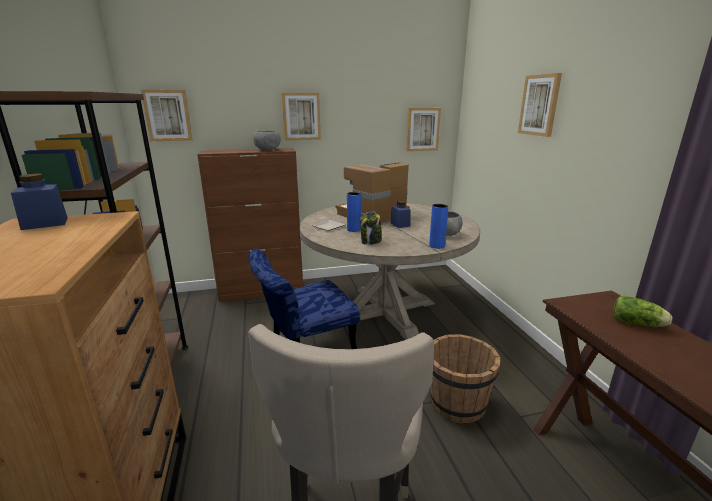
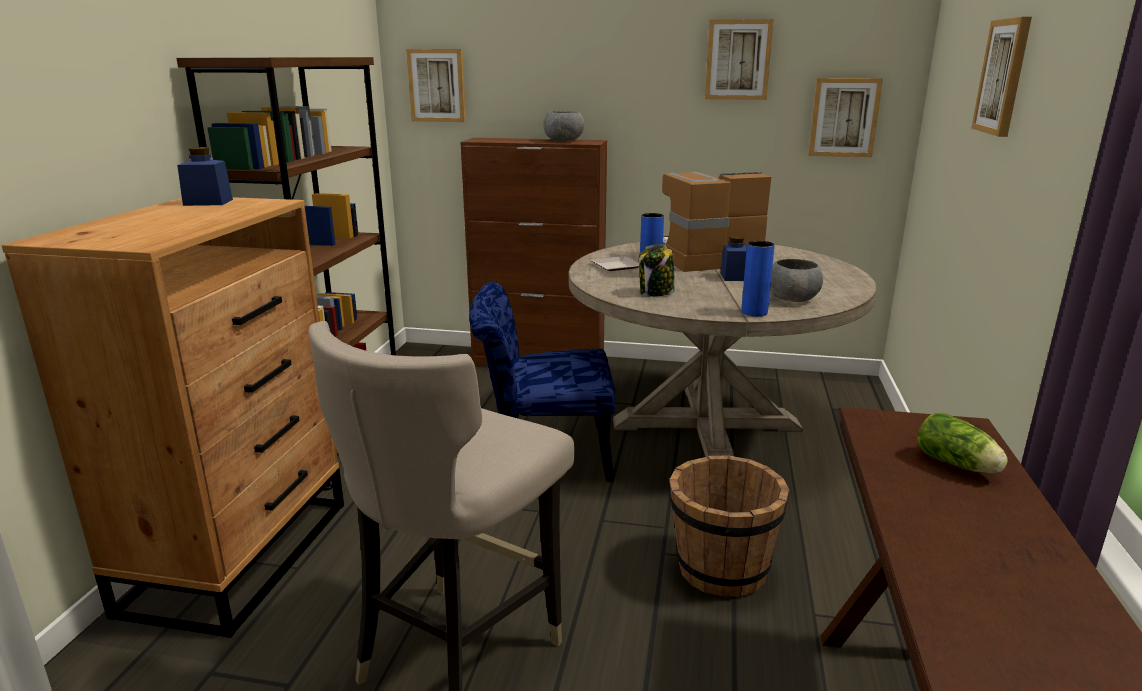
camera: 25 degrees right, 0 degrees up
picture [282,93,321,140] -> picture moved to [705,19,774,100]

